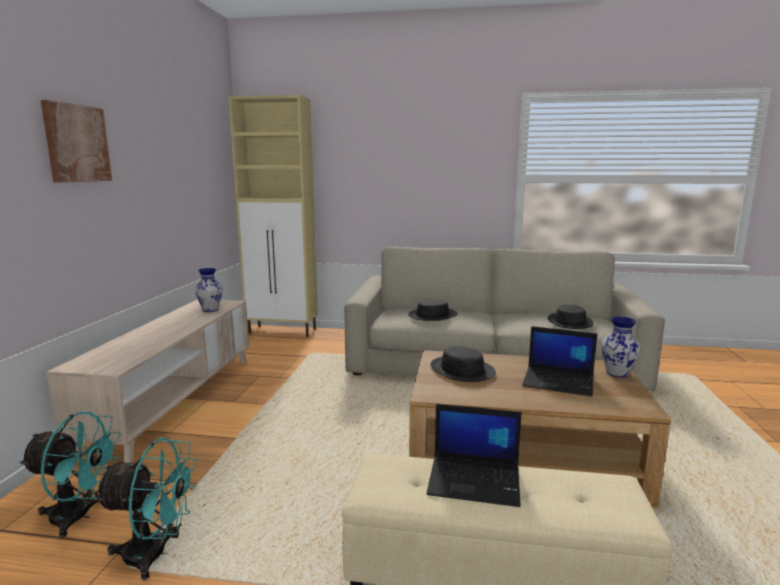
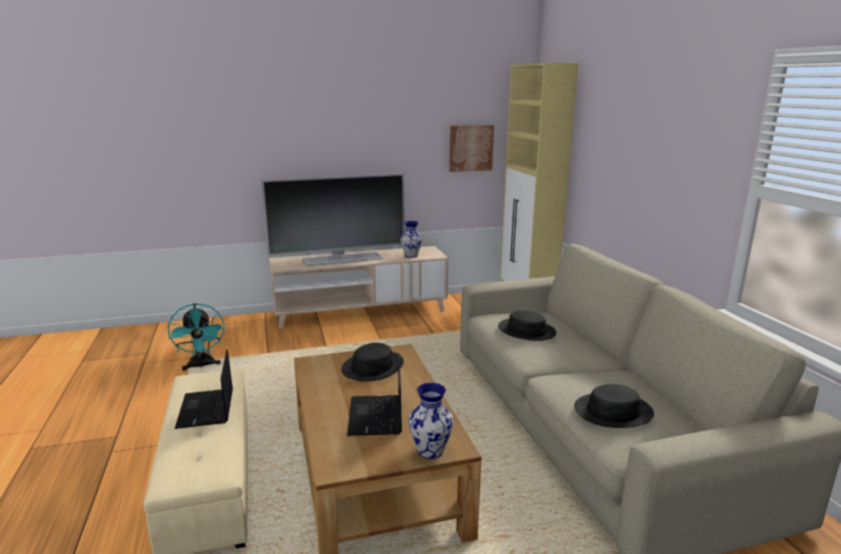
camera: 65 degrees right, 5 degrees up
turquoise fan [19,411,121,538] -> none
picture [41,100,112,183] -> picture moved to [449,125,494,172]
none -> television [261,173,405,266]

